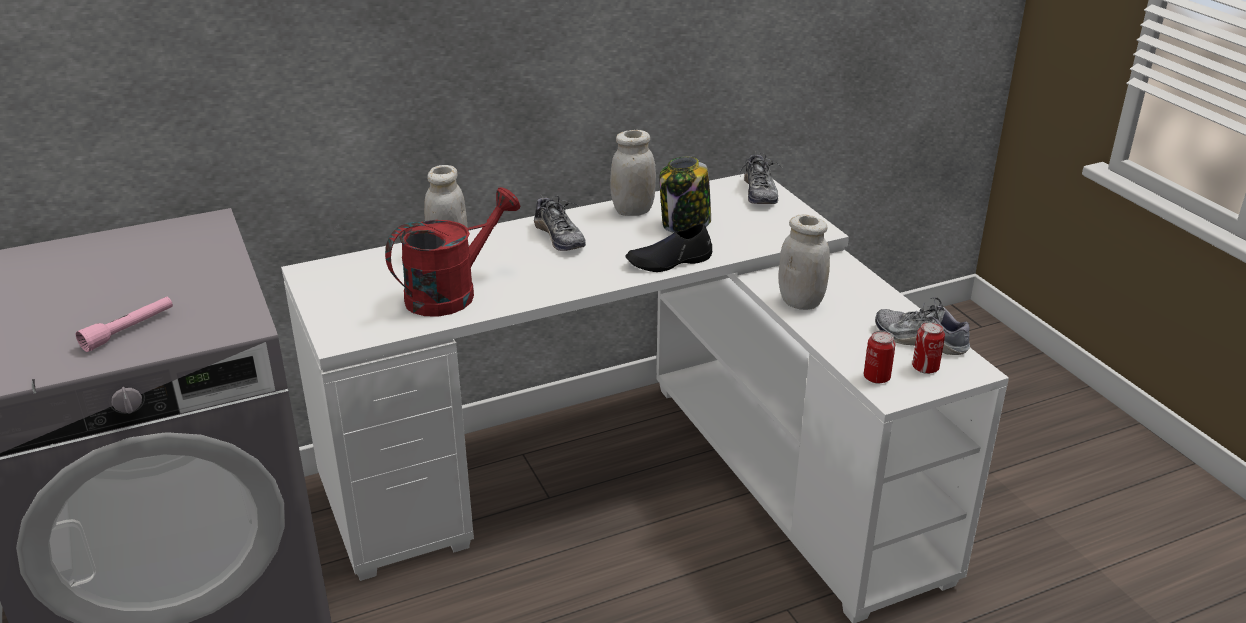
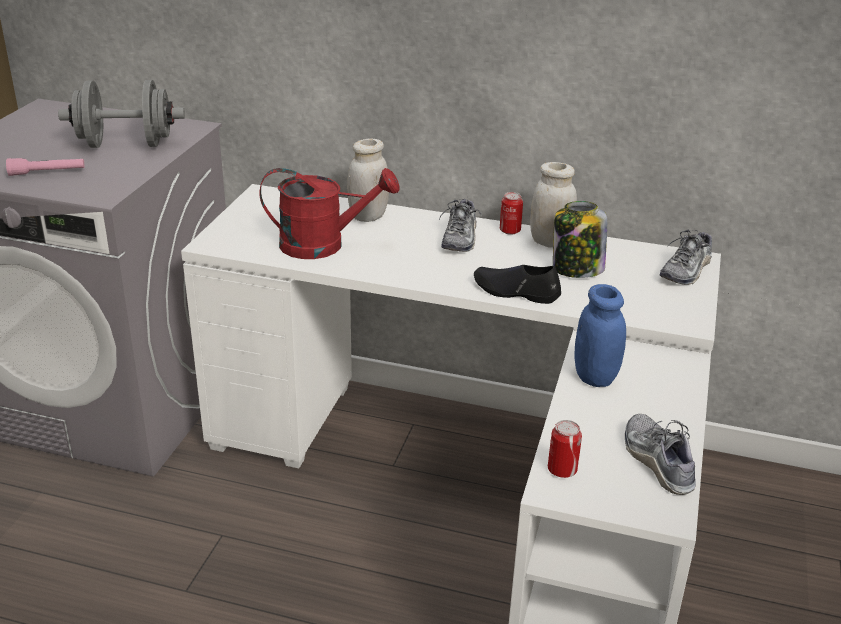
camera: 40 degrees right, 0 degrees up
white jar [778,214,830,310] -> blue jar [574,284,626,387]
can [912,321,945,374] -> can moved to [500,192,523,235]
none -> grey dumbbell [58,80,185,148]

